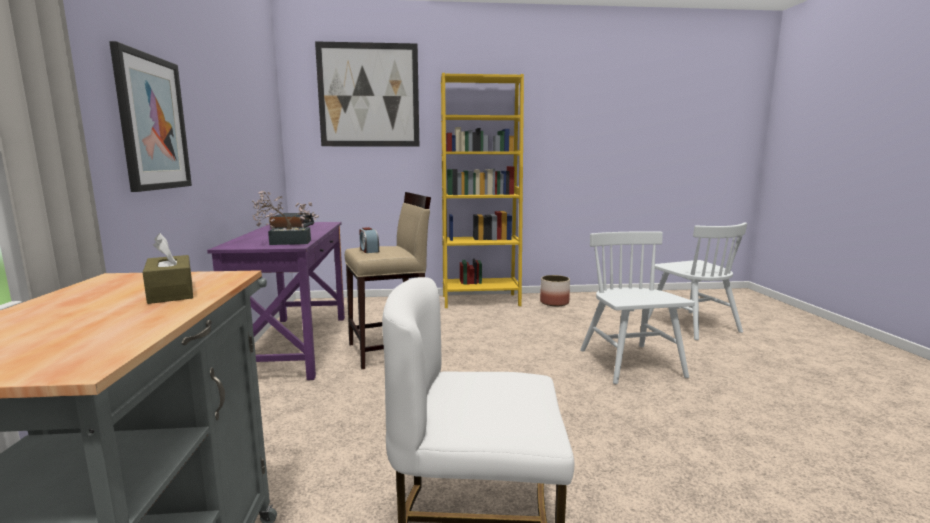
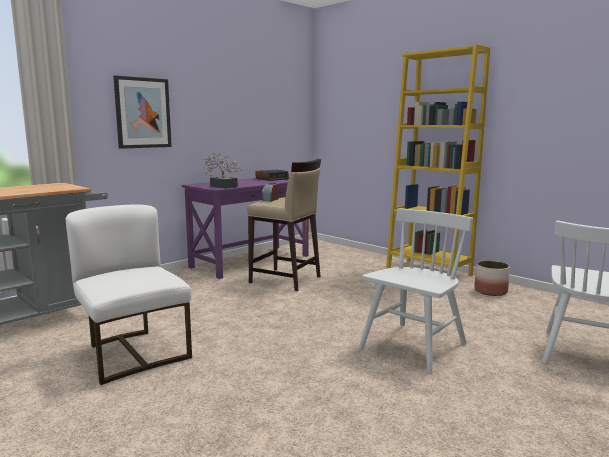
camera: 50 degrees right, 0 degrees up
brown tissue box [142,233,193,304] -> none
picture [315,41,419,147] -> none

